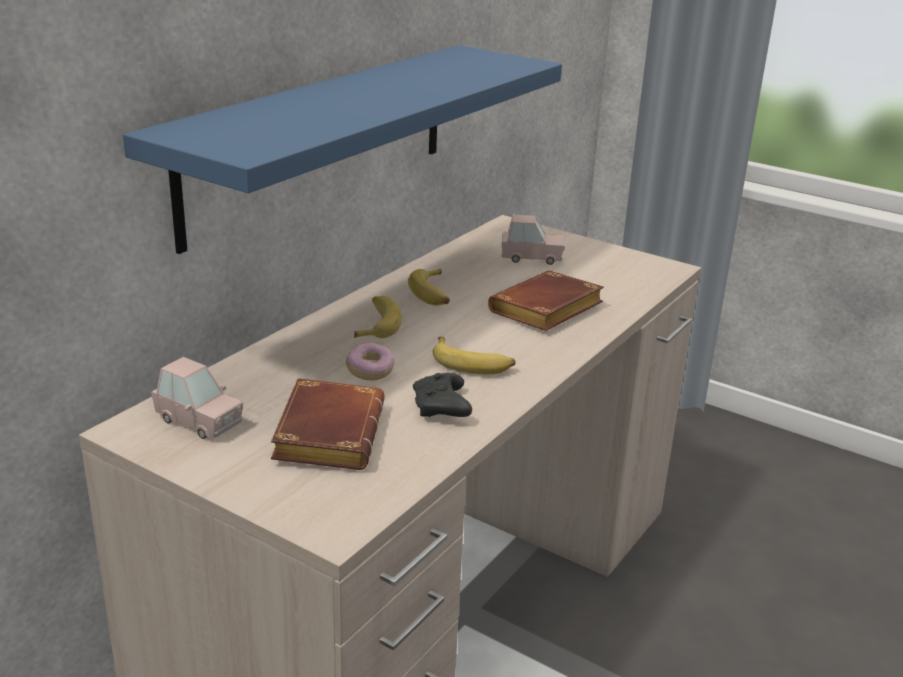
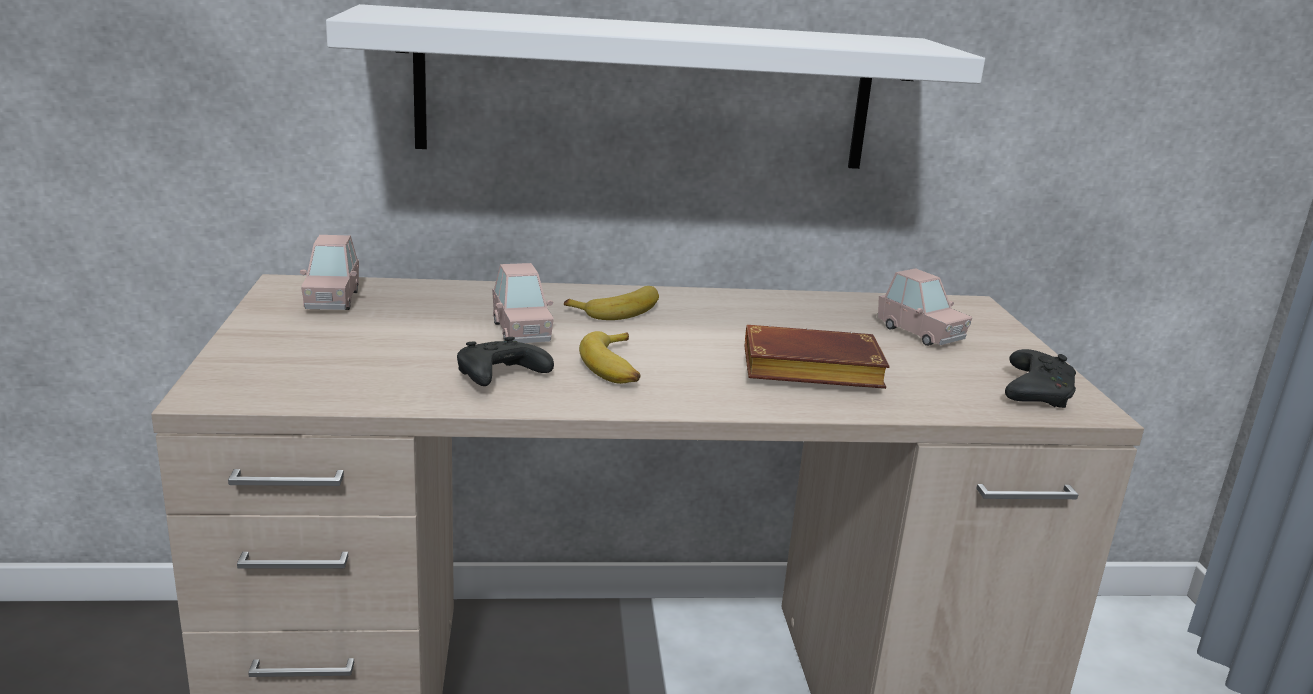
camera: 50 degrees right, 5 degrees down
blue shelf [123,45,562,254] -> white shelf [326,4,985,169]
brown book [271,378,384,470] -> none
donut [346,343,395,381] -> pink toy car [492,263,554,343]
banana [408,269,450,305] -> none
none -> black game controller [1005,349,1076,408]

